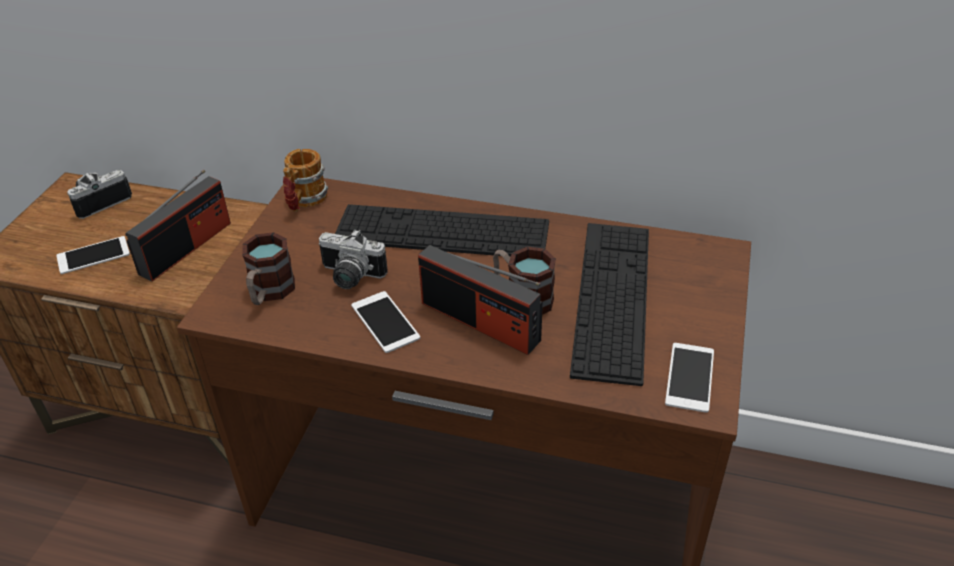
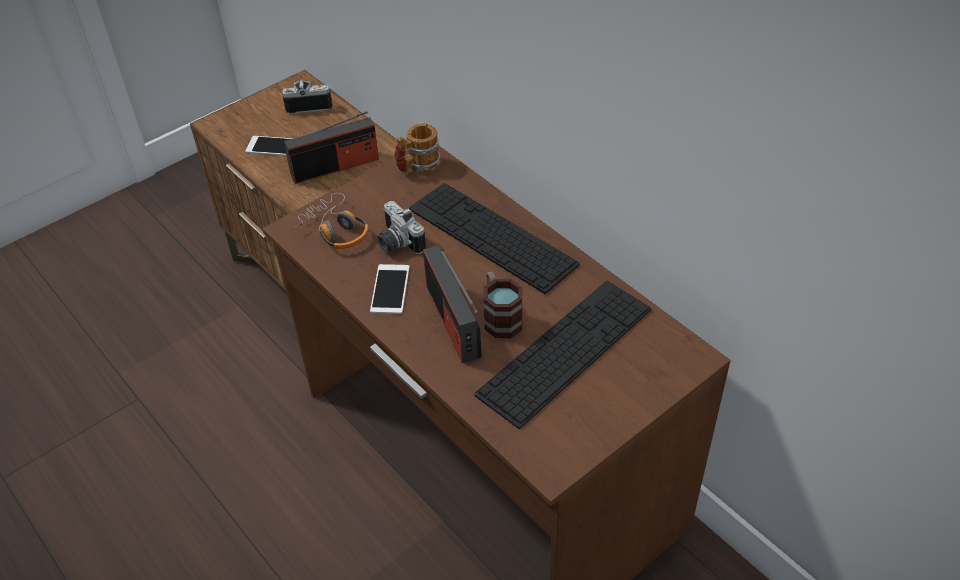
camera: 35 degrees right, 5 degrees up
mug [242,232,295,305] -> headphones [295,193,369,249]
phone [665,343,714,413] -> none

